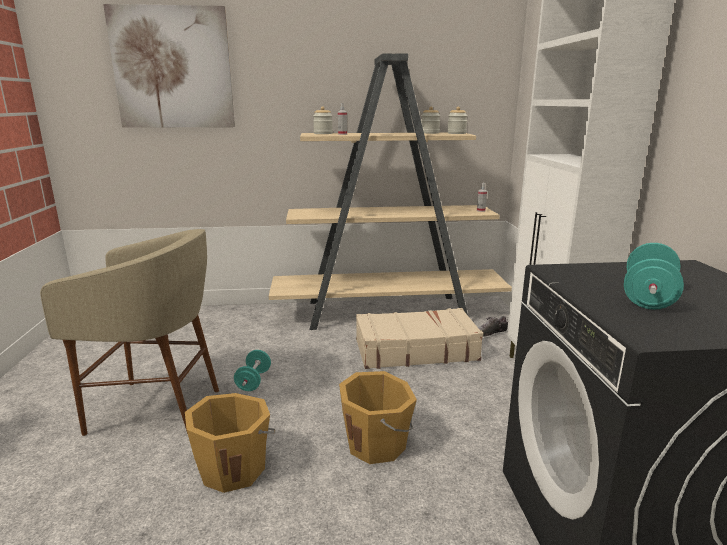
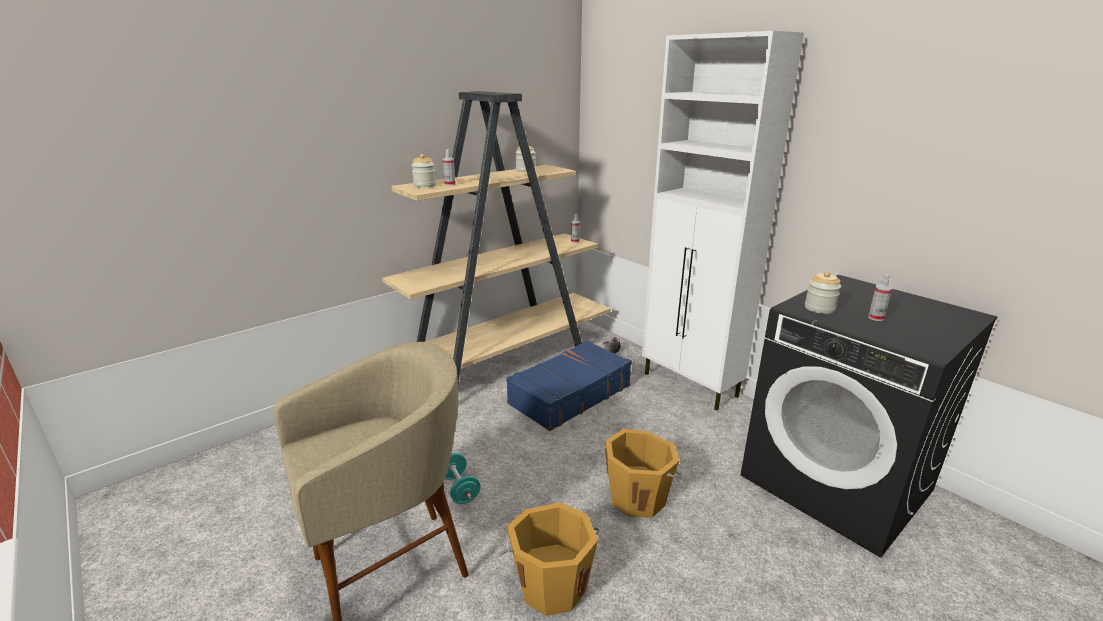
camera: 35 degrees left, 5 degrees up
picture [103,4,235,128] -> none
beige suitcase [356,308,483,369] -> blue suitcase [506,341,632,431]
jar [447,107,467,134] -> jar moved to [805,271,841,314]
turquoise dumbbell [624,243,684,310] -> spray bottle [868,274,892,321]

